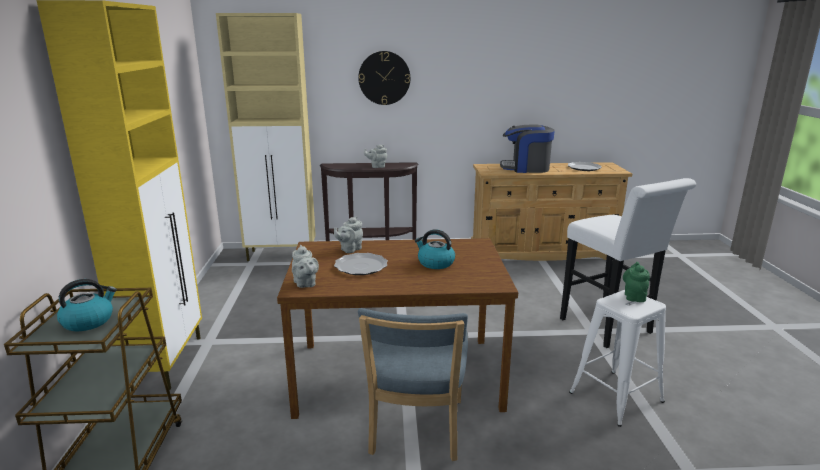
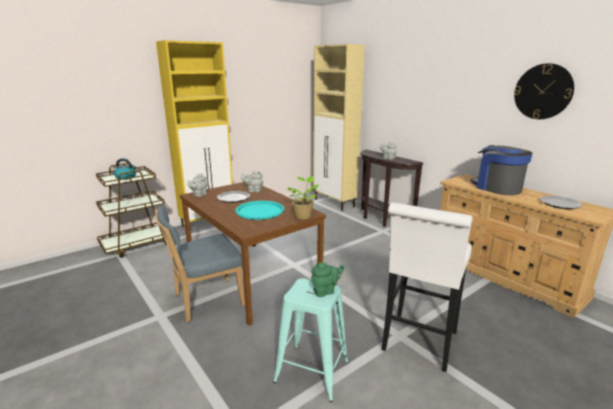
camera: 55 degrees right, 0 degrees up
wall clock [358,51,410,105] -> wall clock moved to [514,63,574,119]
kettle [415,229,455,269] -> turquoise tray [236,201,284,220]
white stool [569,290,666,427] -> turquoise stool [273,278,349,402]
none -> potted plant [286,176,319,219]

